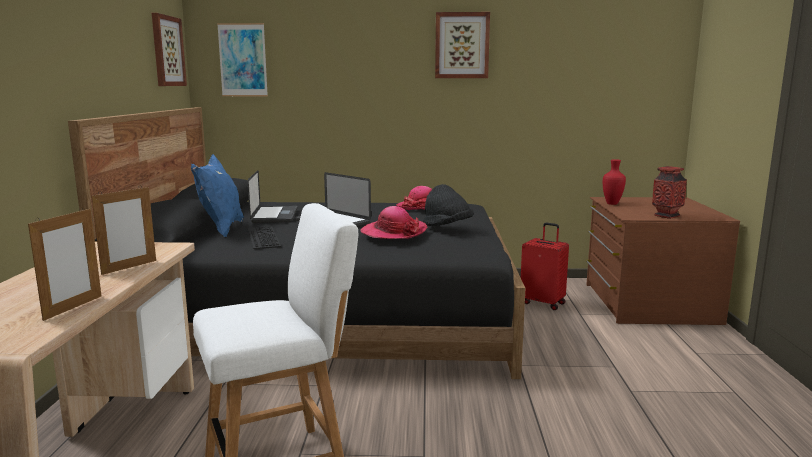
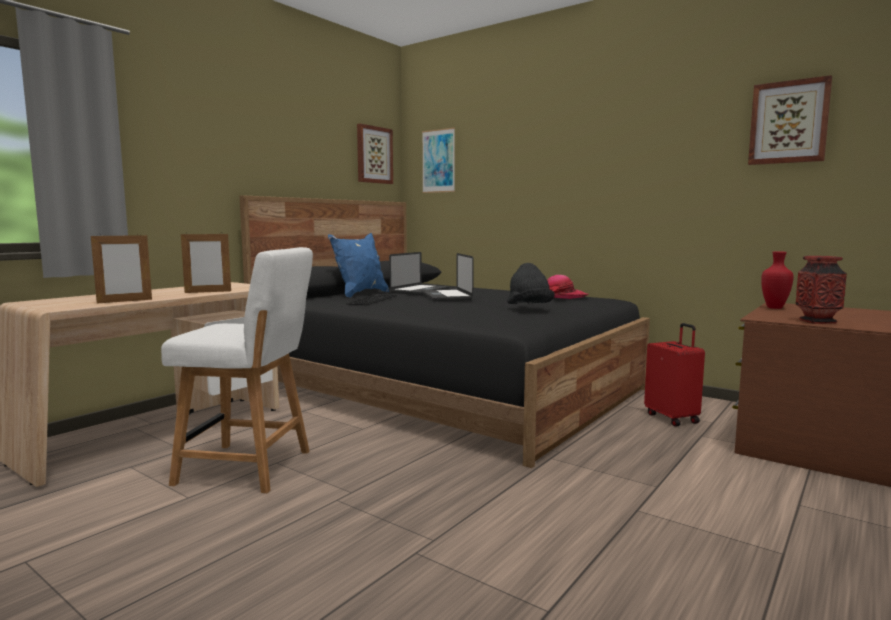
camera: 35 degrees right, 5 degrees down
hat [360,206,427,239] -> none
picture [435,12,490,78] -> picture moved to [748,75,832,165]

